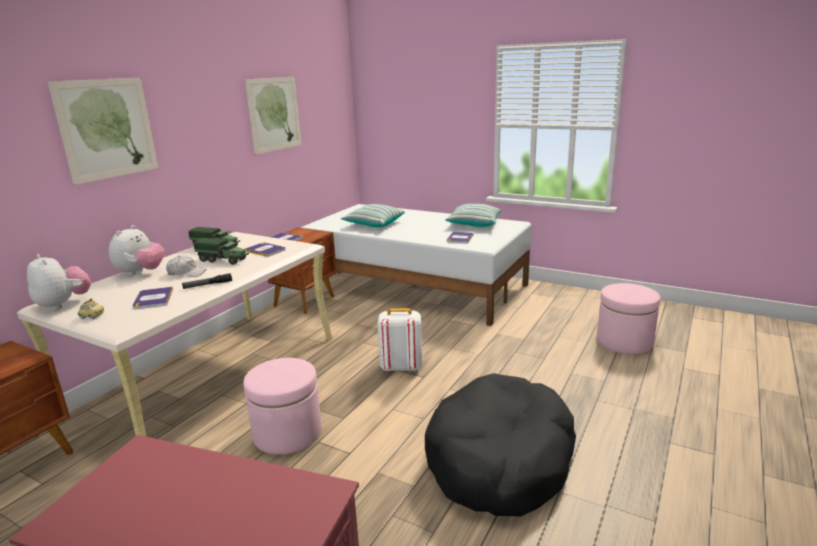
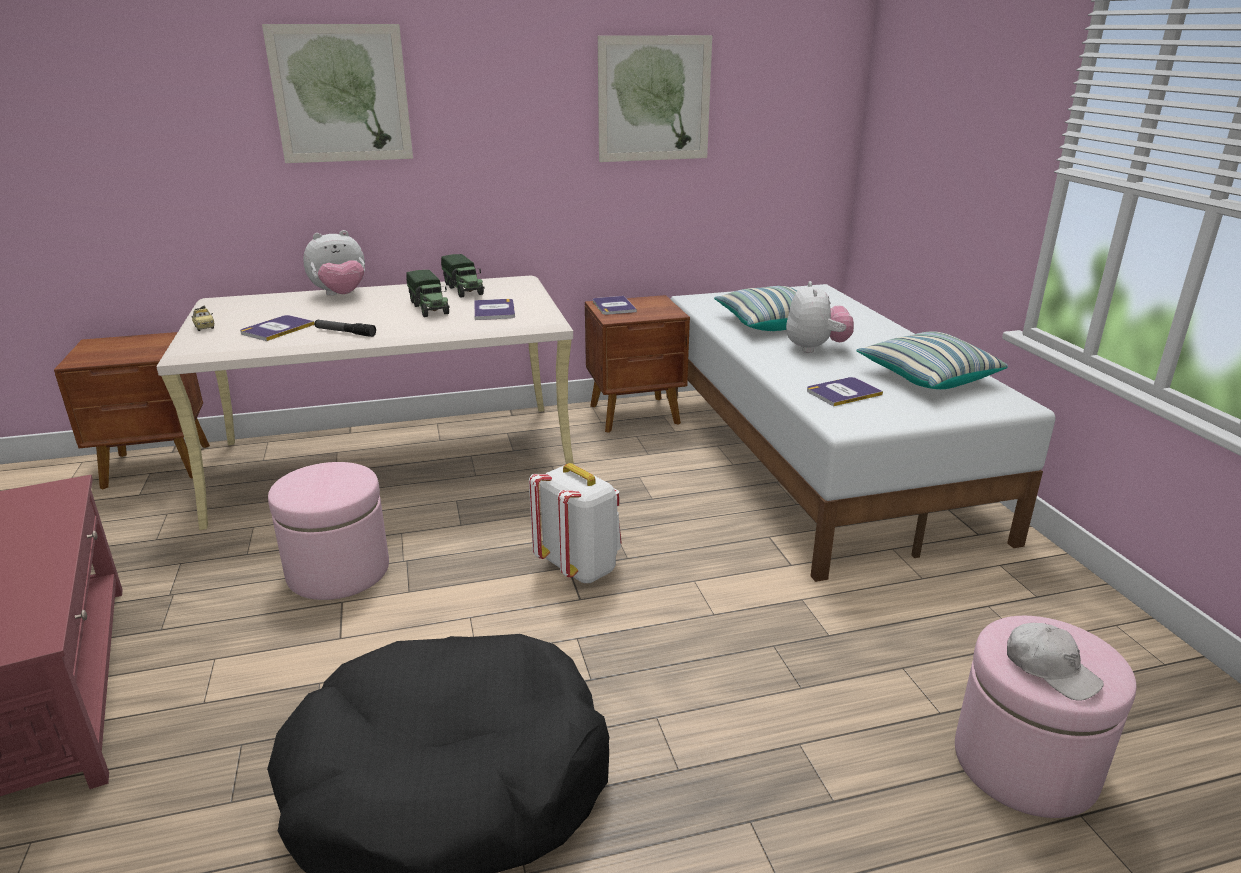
camera: 45 degrees right, 5 degrees up
plush toy [27,254,91,310] -> plush toy moved to [786,281,854,353]
white cap [166,255,207,277] -> white cap moved to [1007,623,1104,701]

